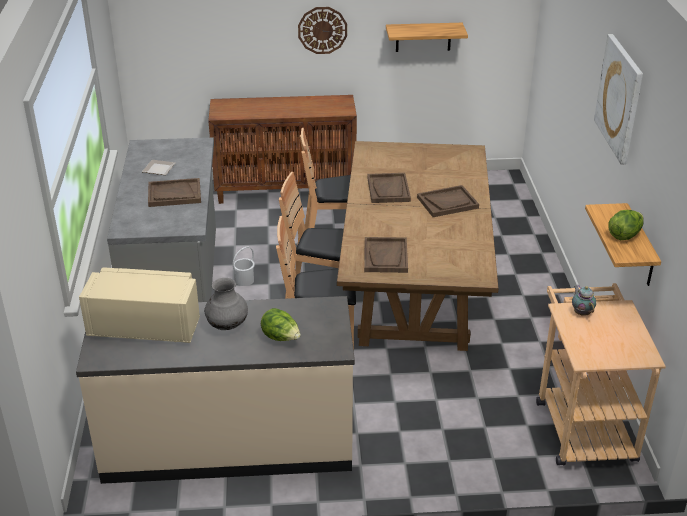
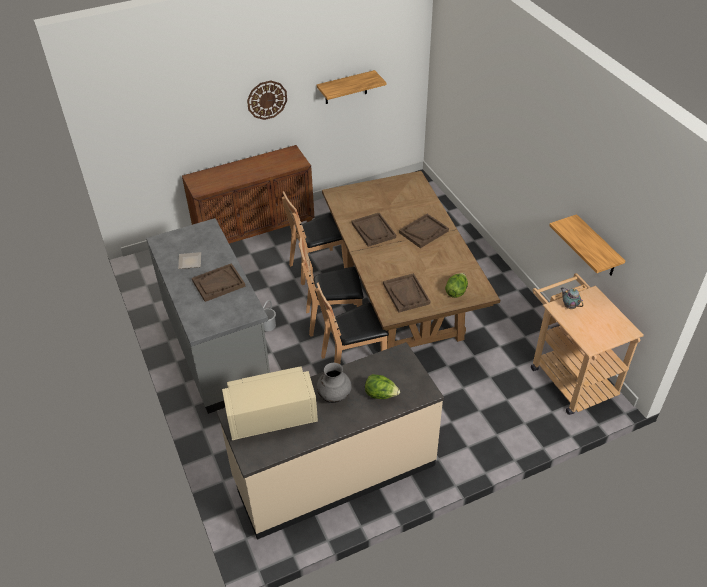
camera: 20 degrees left, 10 degrees up
picture [594,34,643,164] -> none
lettuce [609,210,644,240] -> lettuce moved to [445,273,468,298]

